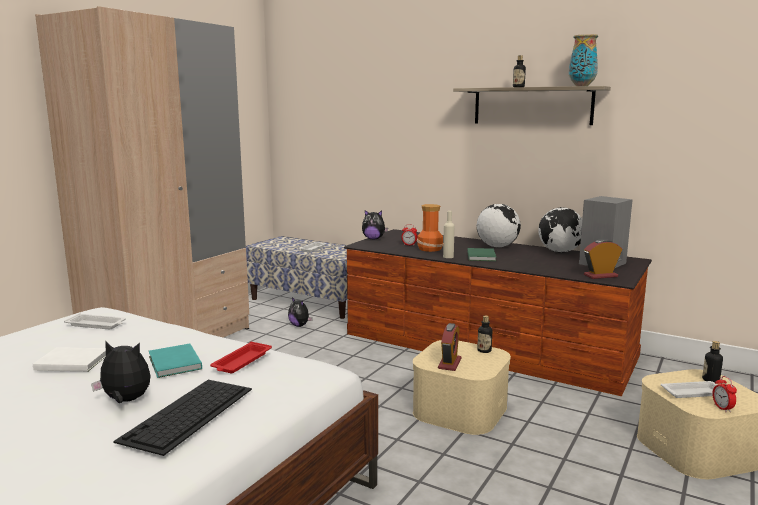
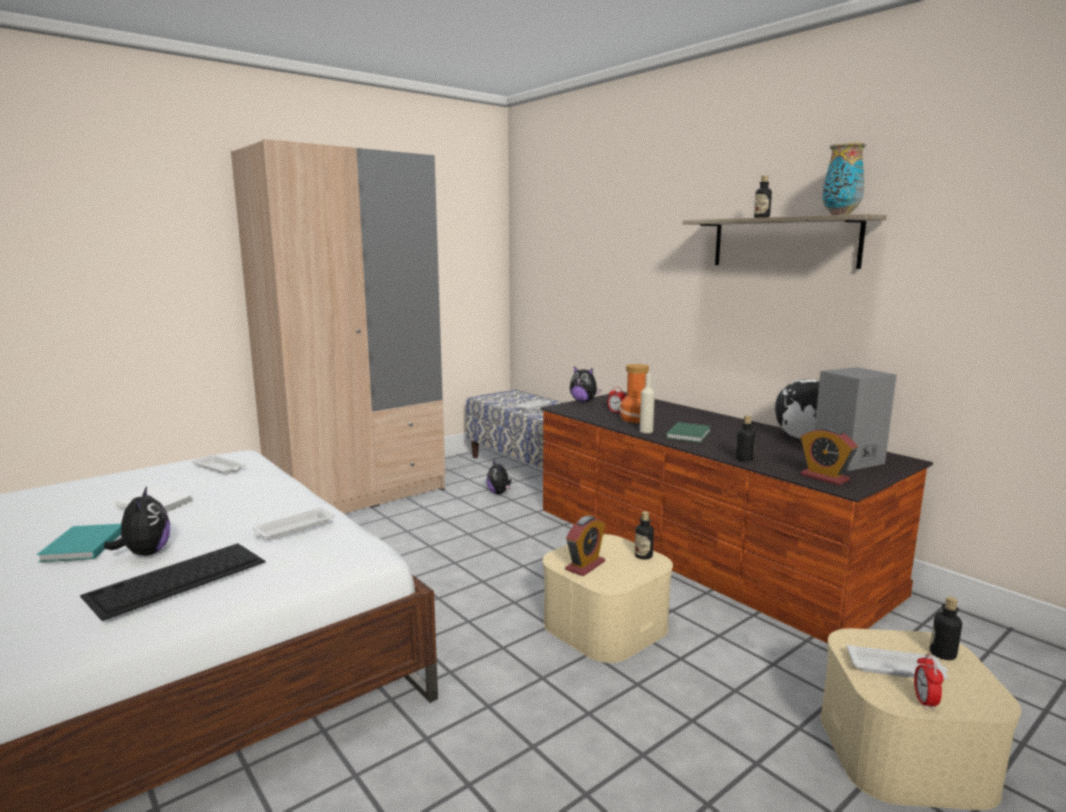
camera: 20 degrees right, 0 degrees up
plush toy [91,342,151,403] -> plush toy turned 45 degrees clockwise [104,486,170,556]
turquoise book [149,344,202,378] -> turquoise book moved to [37,524,121,562]
red tray [210,342,272,373] -> white tray [252,507,334,540]
globe [476,204,521,247] -> none
alarm clock [584,239,622,279] -> alarm clock turned 135 degrees counterclockwise [800,427,857,485]
none -> bottle [736,416,755,462]

